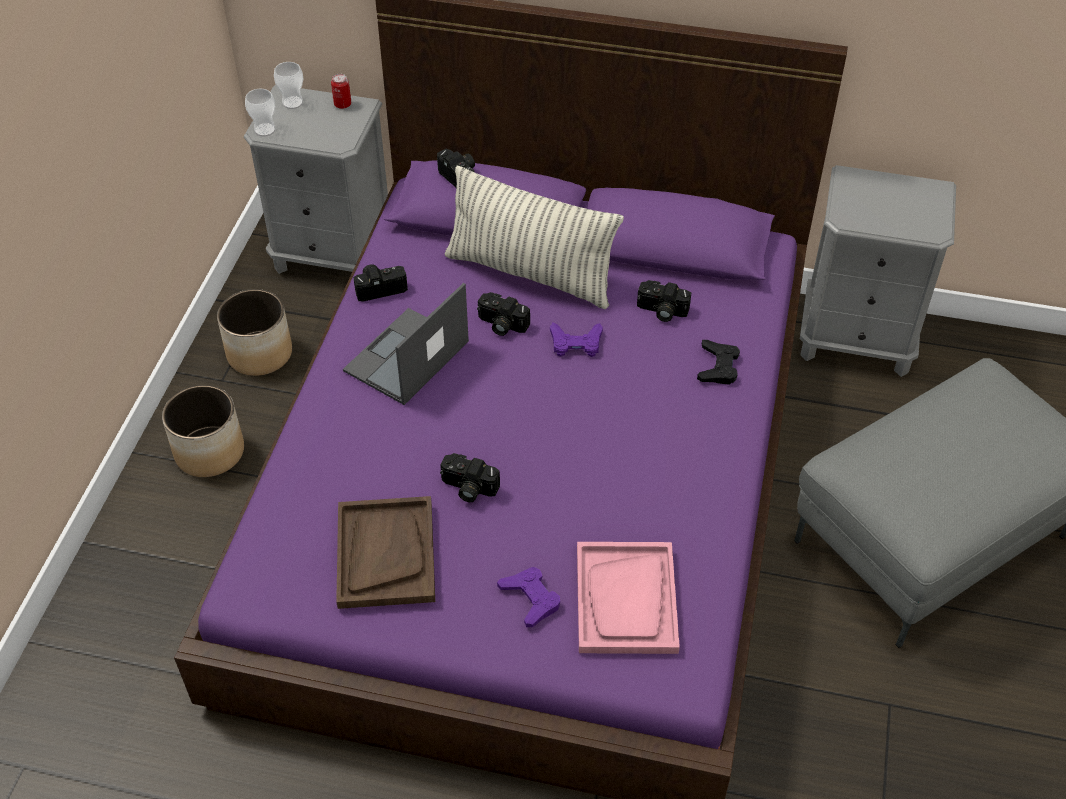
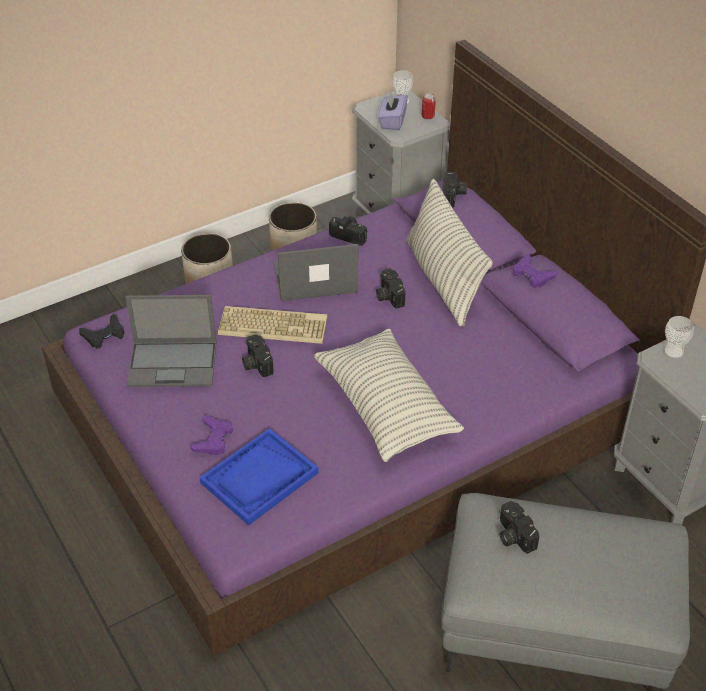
camera: 45 degrees right, 5 degrees down
cup [245,89,276,137] -> cup moved to [664,316,694,359]
brown tray [336,496,435,609] -> laptop [126,295,217,387]
purple game controller [550,323,603,357] -> purple game controller moved to [513,254,558,288]
pink tray [577,542,680,654] -> blue tray [199,428,319,525]
camera [637,280,691,322] -> camera moved to [499,501,539,554]
black game controller [697,340,740,385] -> black game controller moved to [79,314,125,349]
none -> keyboard [218,306,327,344]
none -> pillow [314,329,464,462]
none -> purple tissue box [378,91,408,130]

